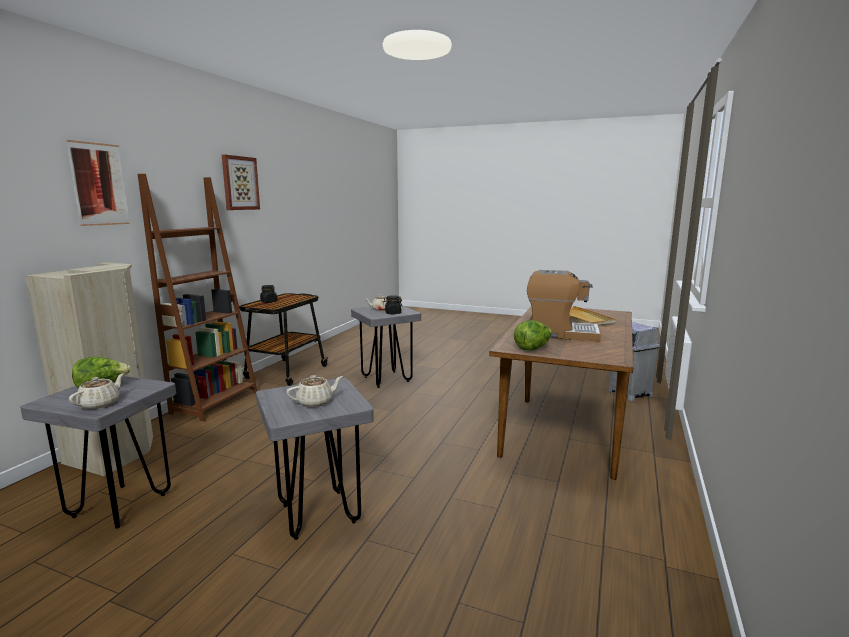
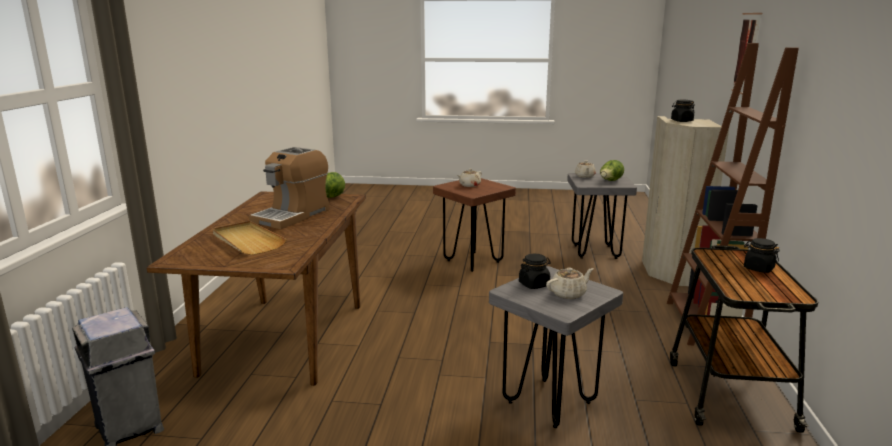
camera: 165 degrees right, 5 degrees up
picture [222,155,260,210] -> none
grey stool [256,378,374,540] -> brown stool [433,178,516,272]
coffee machine [527,270,601,341] -> coffee machine turned 60 degrees counterclockwise [249,147,330,229]
none -> black jar [671,100,695,122]

